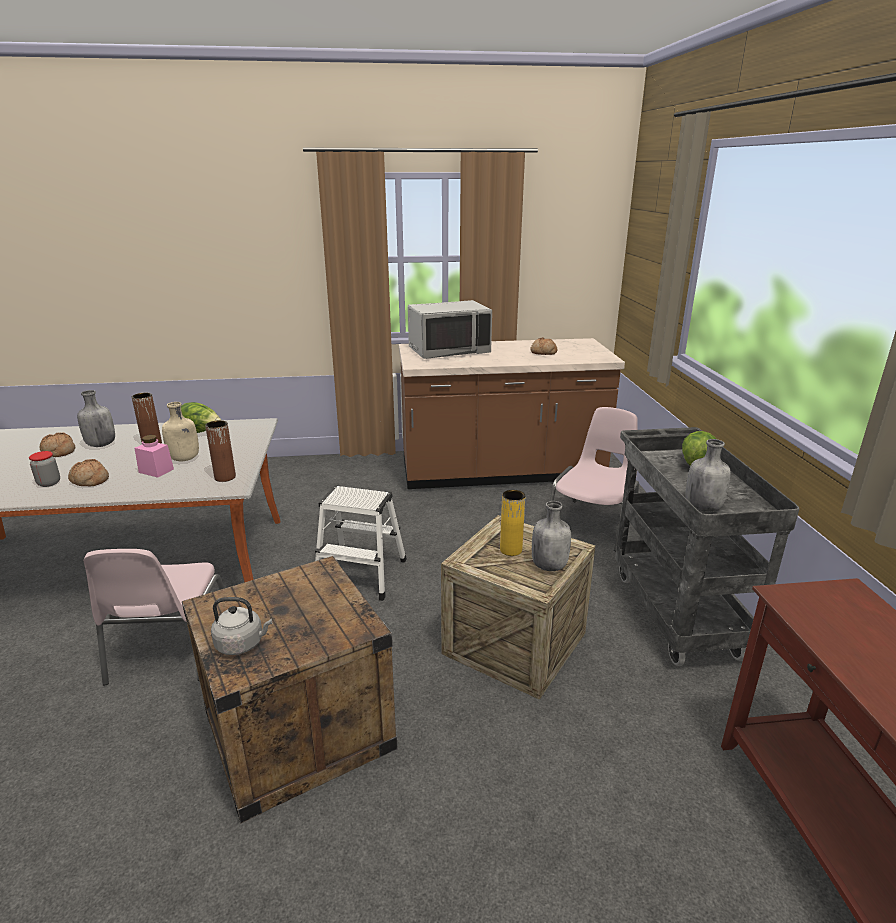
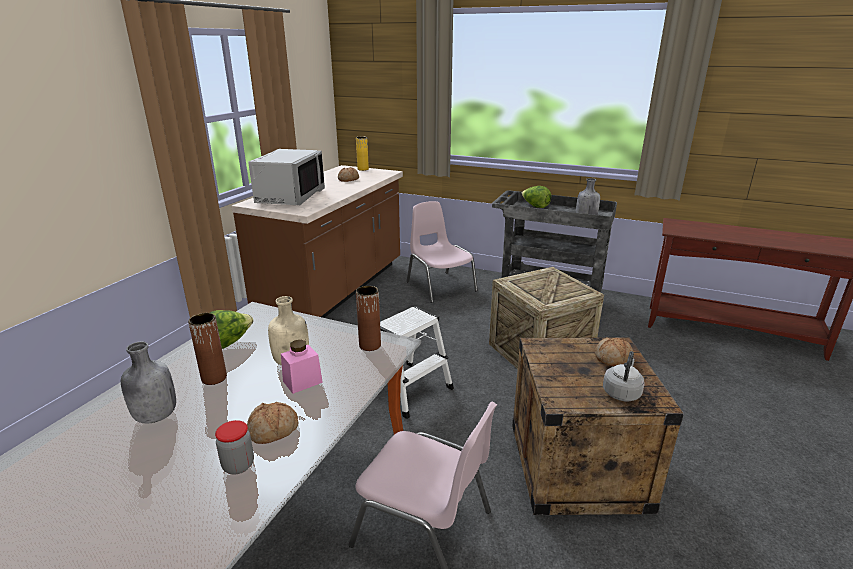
camera: 60 degrees left, 0 degrees up
bread [39,433,75,457] -> bread moved to [595,337,633,366]
yellow vase [500,490,525,556] -> yellow vase moved to [356,137,369,171]
grey bottle [532,501,571,571] -> none

